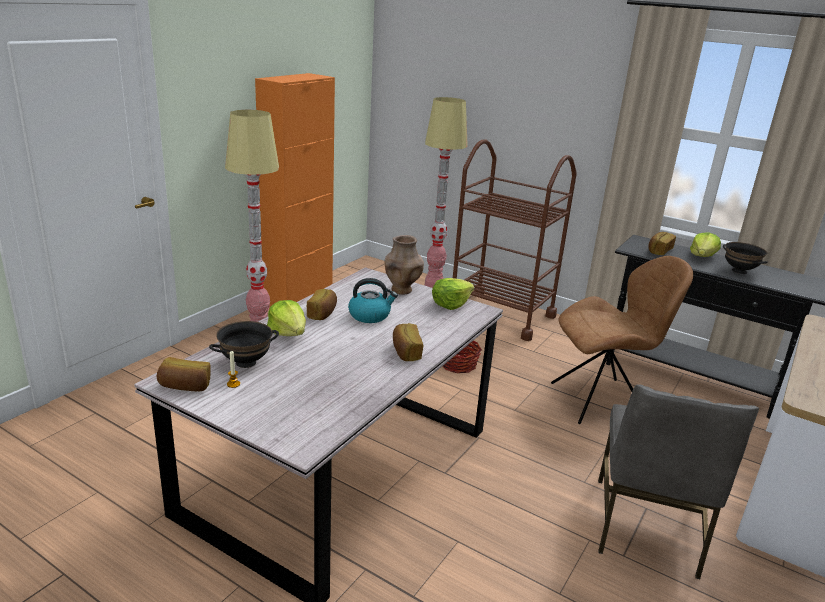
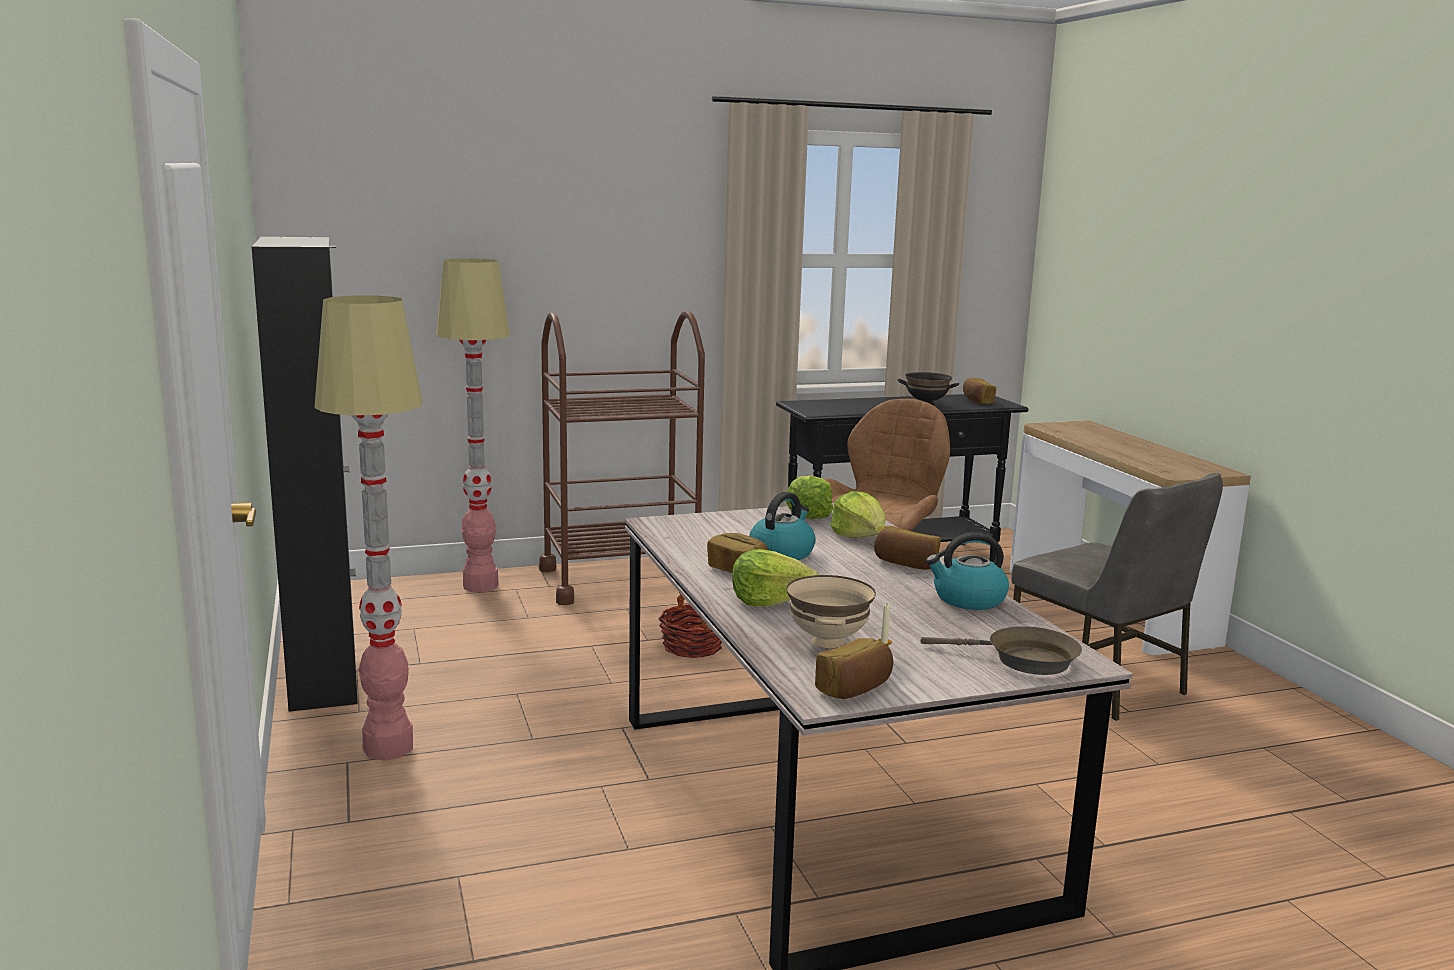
camera: 50 degrees left, 10 degrees down
black bowl [209,321,279,368] -> beige bowl [786,575,876,648]
orange cabinet [255,73,335,309] -> black cabinet [252,237,358,712]
brown vase [385,235,424,295] -> none
bread [648,232,676,255] -> bread moved to [963,378,996,404]
lettuce [690,232,721,257] -> lettuce moved to [830,491,886,538]
none -> brown frying pan [921,626,1082,675]
none -> kettle [926,532,1009,610]

